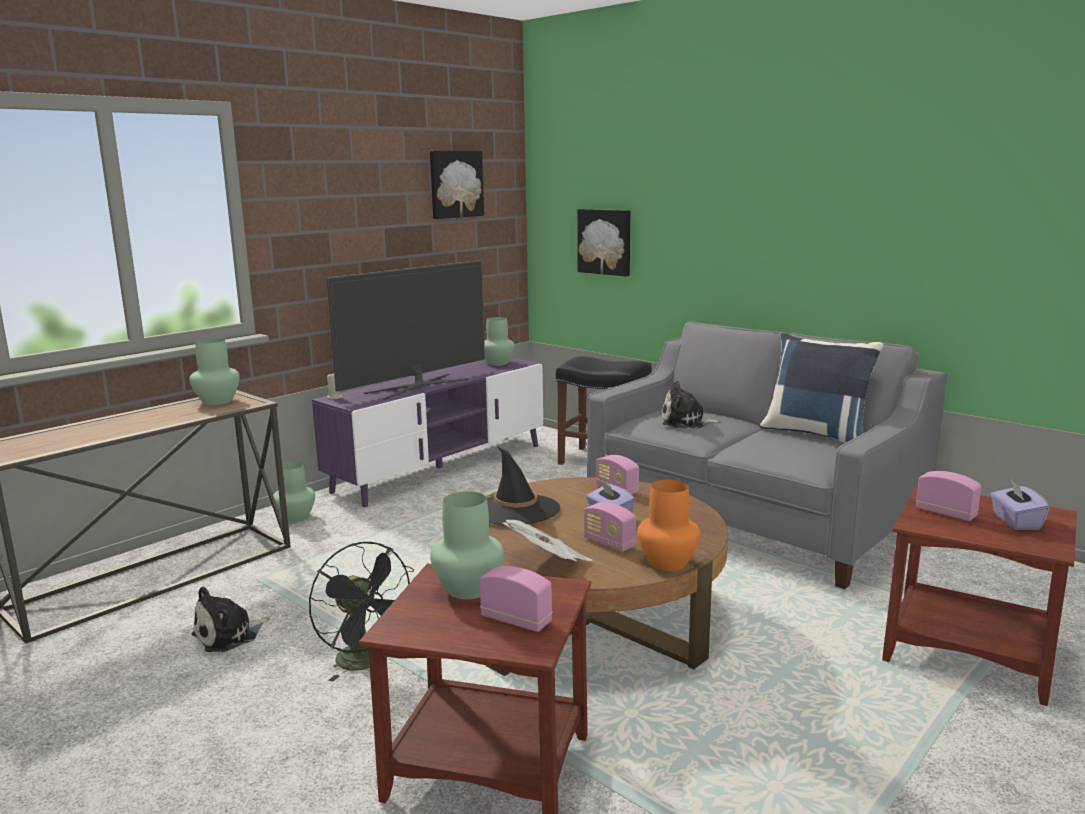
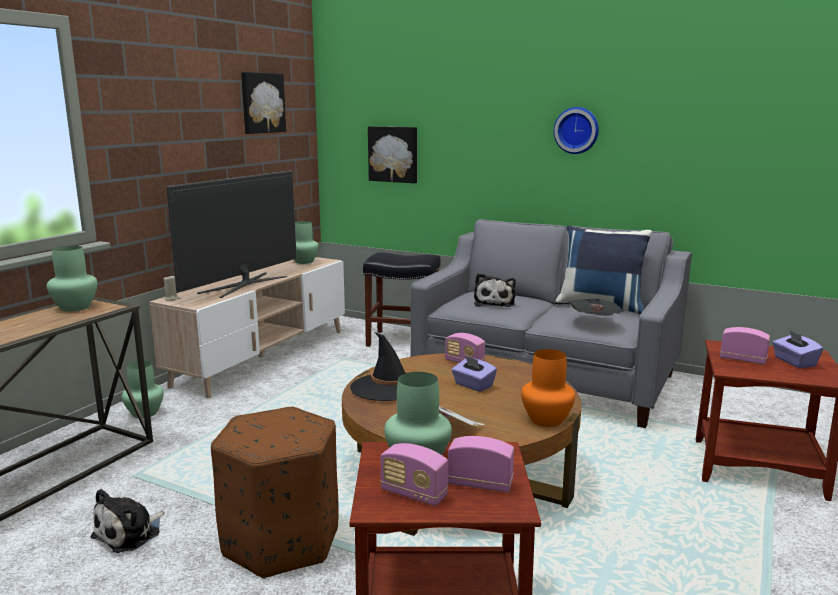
camera: 15 degrees left, 0 degrees up
black fan [309,542,414,682] -> brown ottoman [211,407,339,579]
purple tv stand [312,358,543,508] -> beige tv stand [149,257,345,398]
radio [584,502,636,552] -> radio moved to [380,443,448,506]
plush toy [662,381,722,428] -> plush toy turned 75 degrees counterclockwise [474,273,516,307]
none -> wall clock [554,107,599,154]
none -> newspaper [567,299,624,316]

